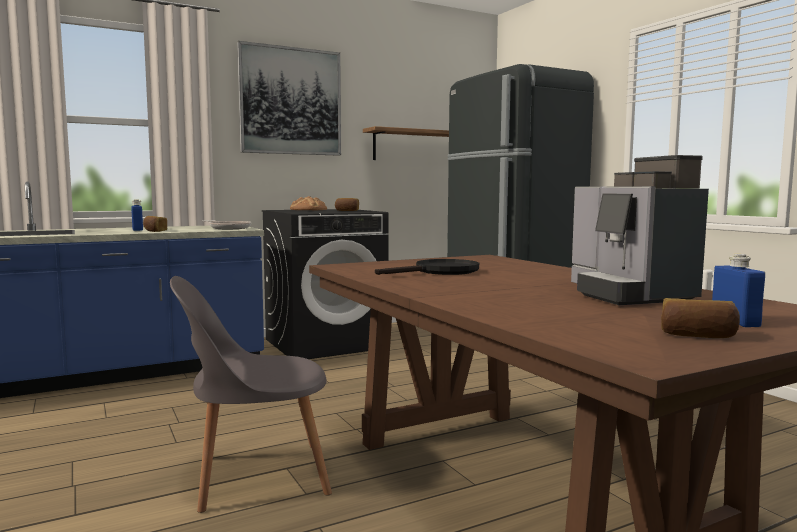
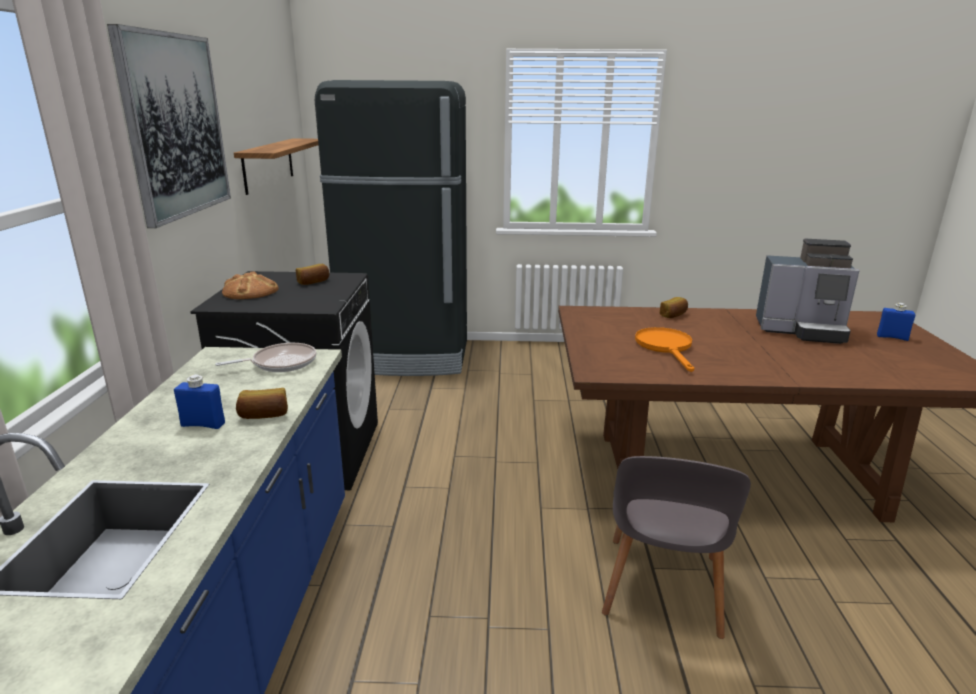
camera: 60 degrees left, 15 degrees up
black frying pan [375,259,479,275] -> orange frying pan [635,327,694,372]
bread [661,298,740,338] -> bread moved to [660,297,688,318]

